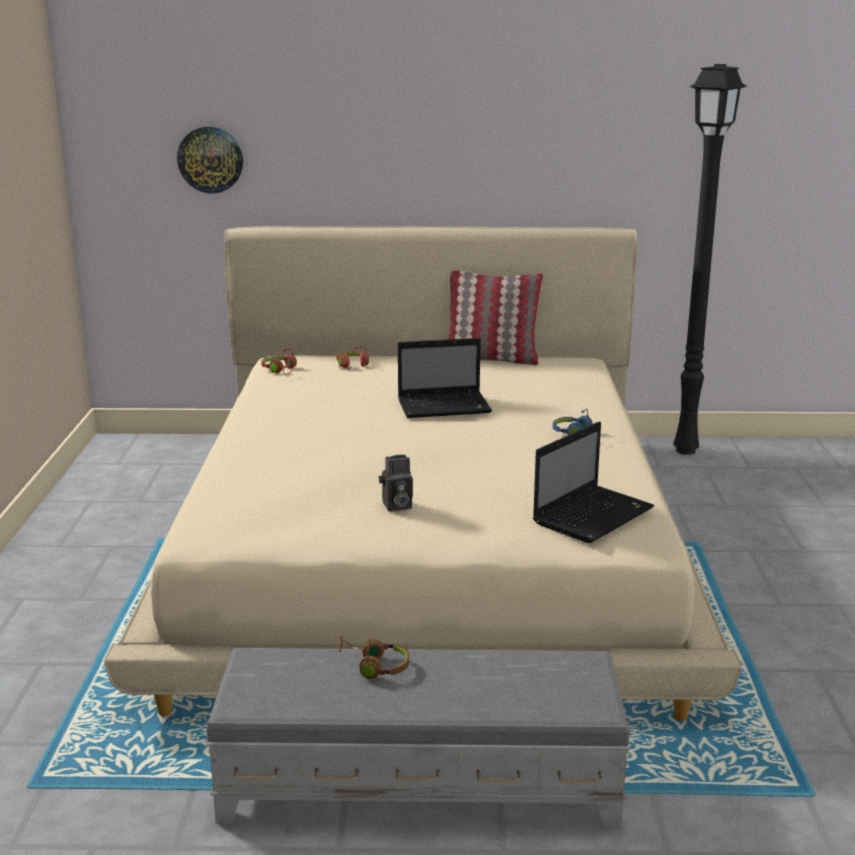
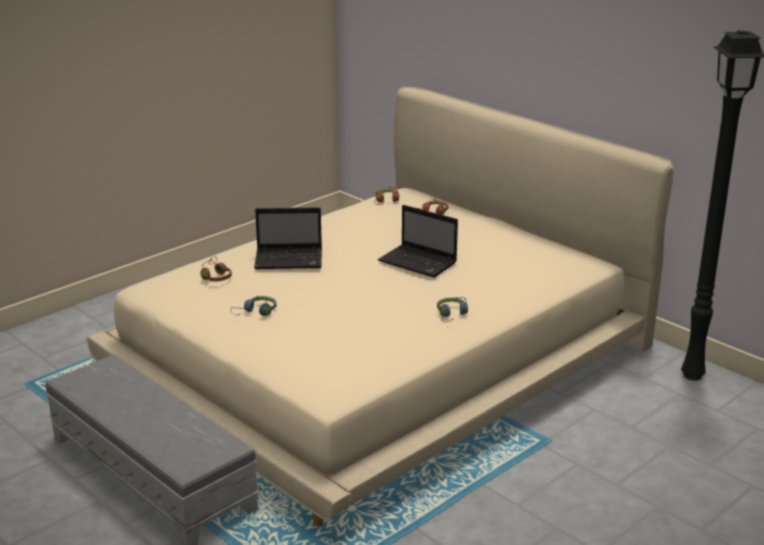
camera: 45 degrees right, 5 degrees up
wall clock [177,127,243,193] -> none
brown headphones [339,635,409,679] -> brown headphones moved to [200,256,232,281]
camera [378,455,413,512] -> blue headphones [230,296,276,316]
pillow [448,271,543,365] -> none
laptop [533,422,654,543] -> laptop moved to [254,207,322,269]

